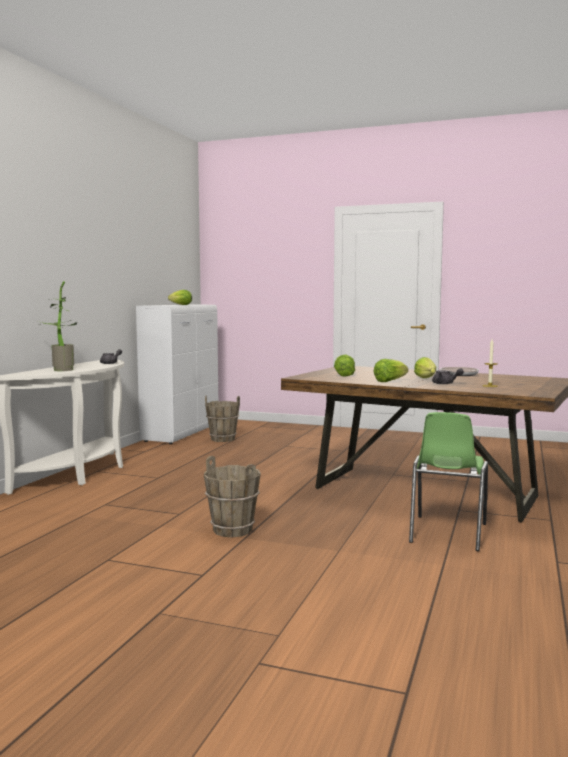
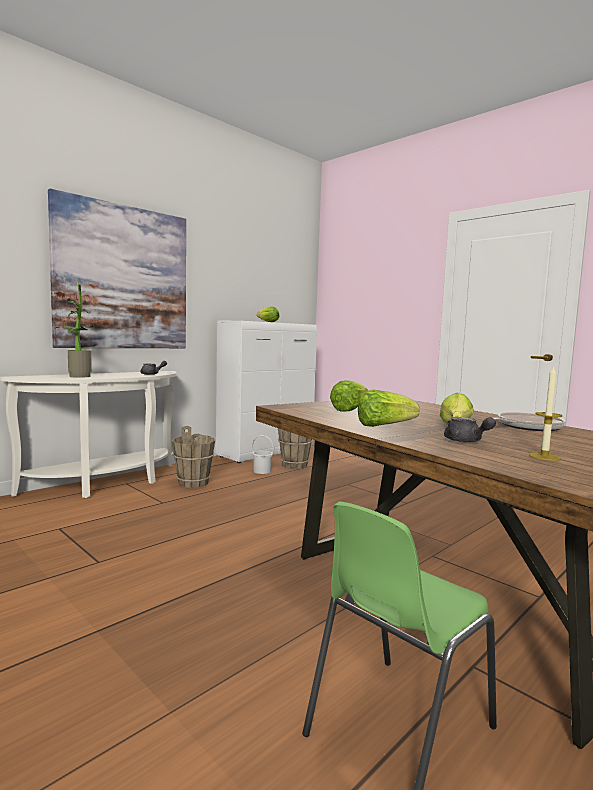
camera: 25 degrees right, 0 degrees up
brown bucket [204,456,261,537] -> brown bucket moved to [172,426,215,488]
none -> picture [48,189,186,348]
none -> white bucket [252,435,274,474]

